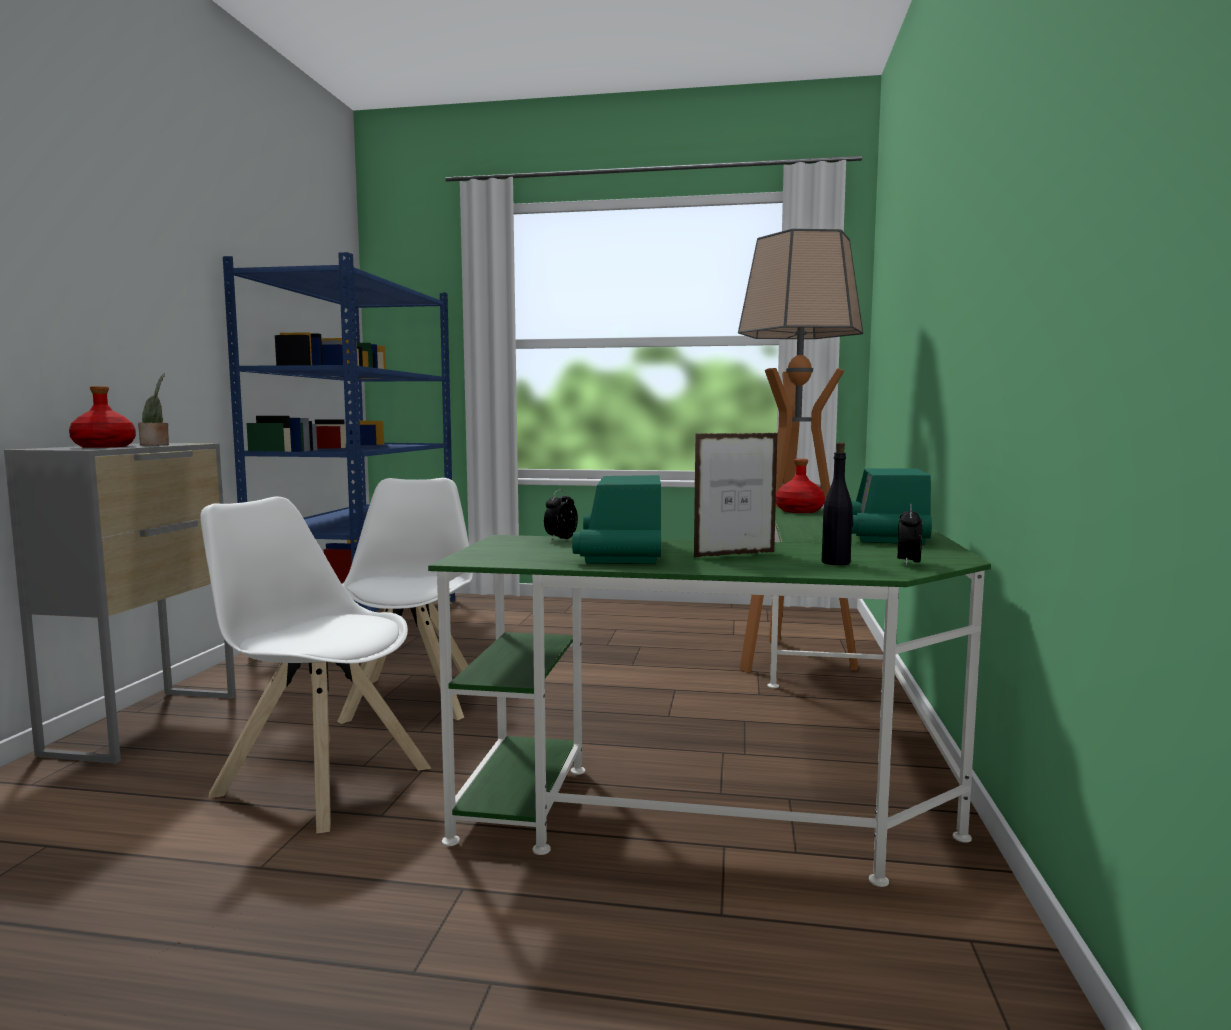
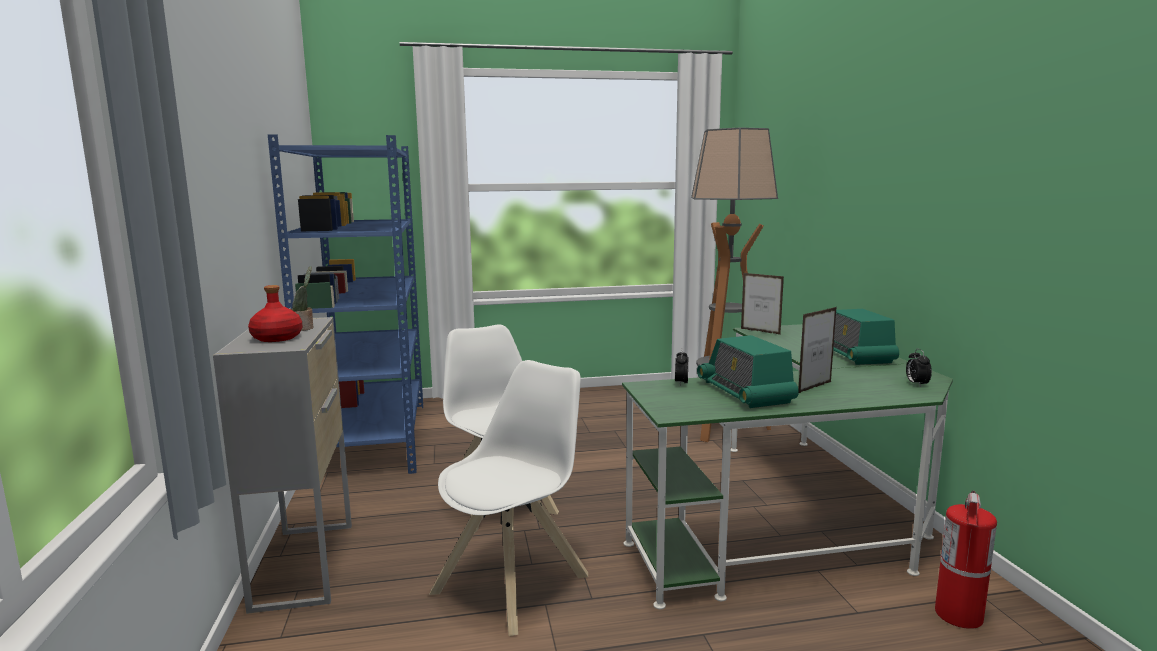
camera: 20 degrees left, 5 degrees up
white chair [200,497,431,833] -> white chair turned 120 degrees clockwise [429,360,588,636]
red bottle [776,459,825,513] -> picture frame [741,273,784,335]
black bottle [822,442,853,565] -> none
none -> fire extinguisher [935,491,997,629]

